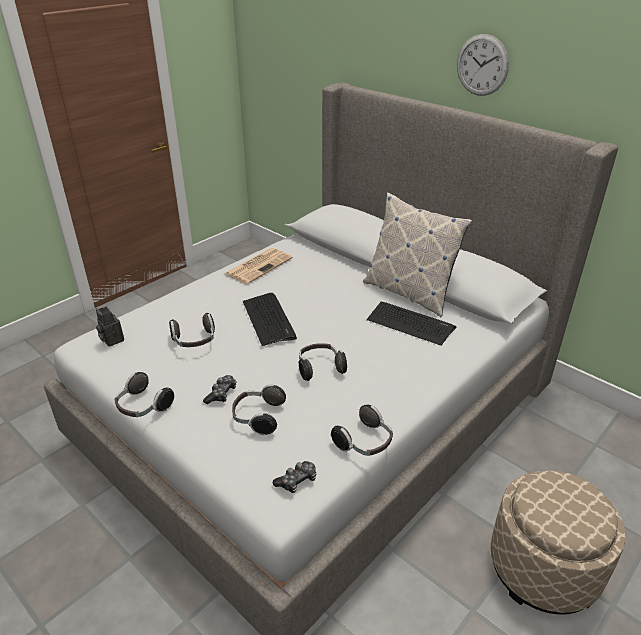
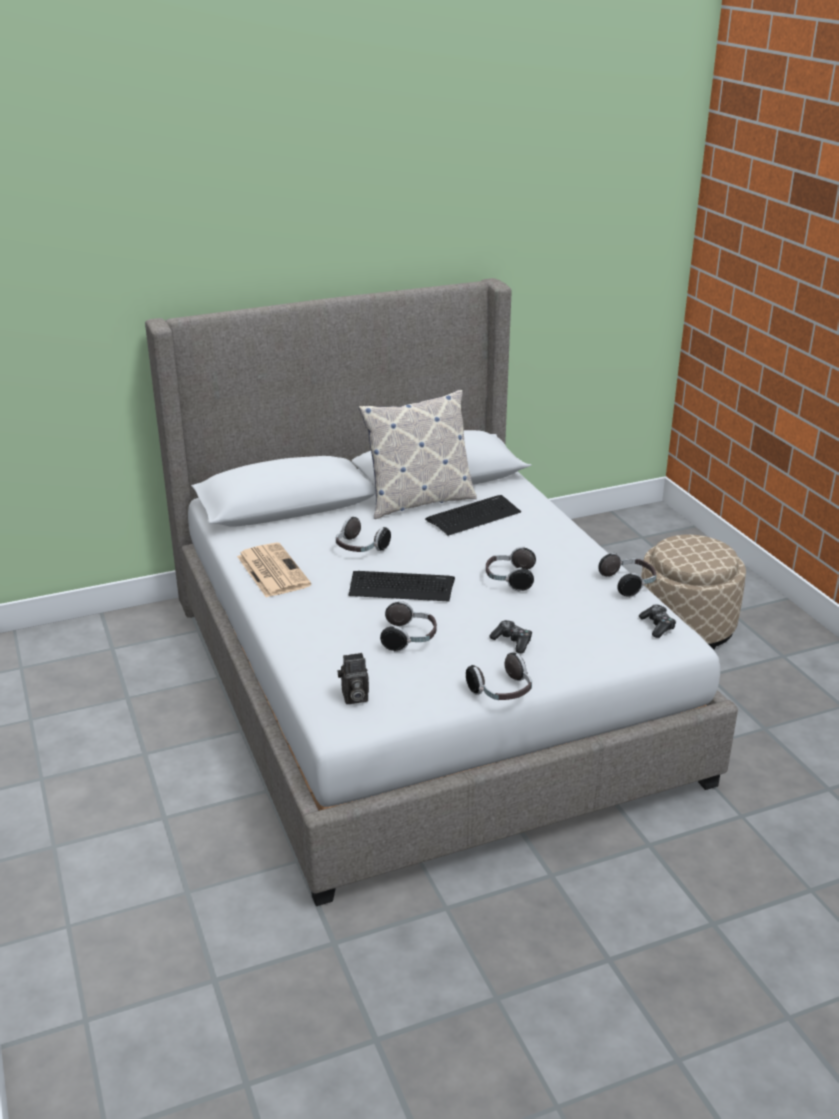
camera: 65 degrees left, 5 degrees down
headphones [232,384,286,435] -> headphones moved to [336,517,391,552]
wall clock [457,34,509,96] -> none

